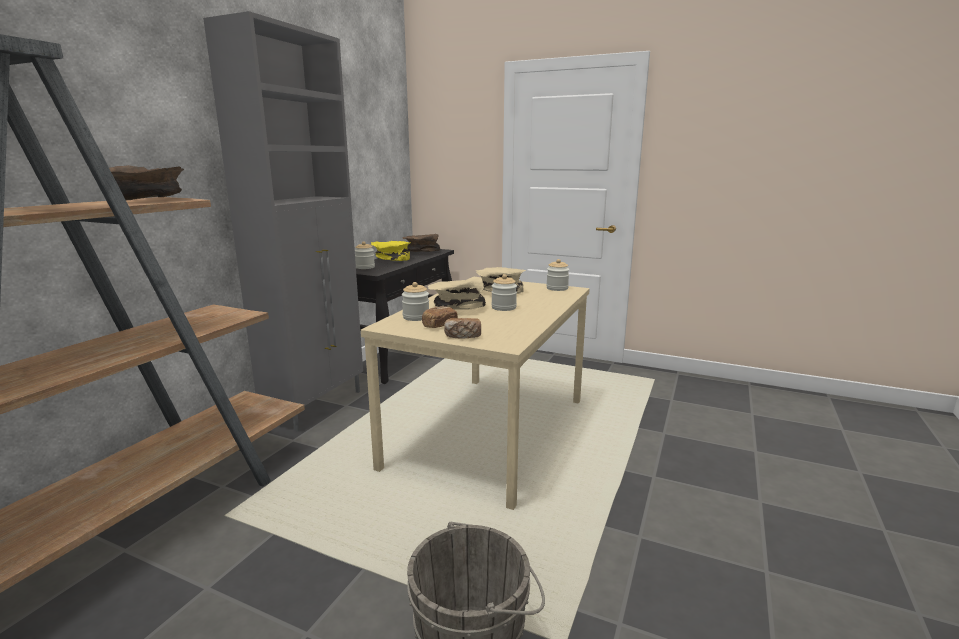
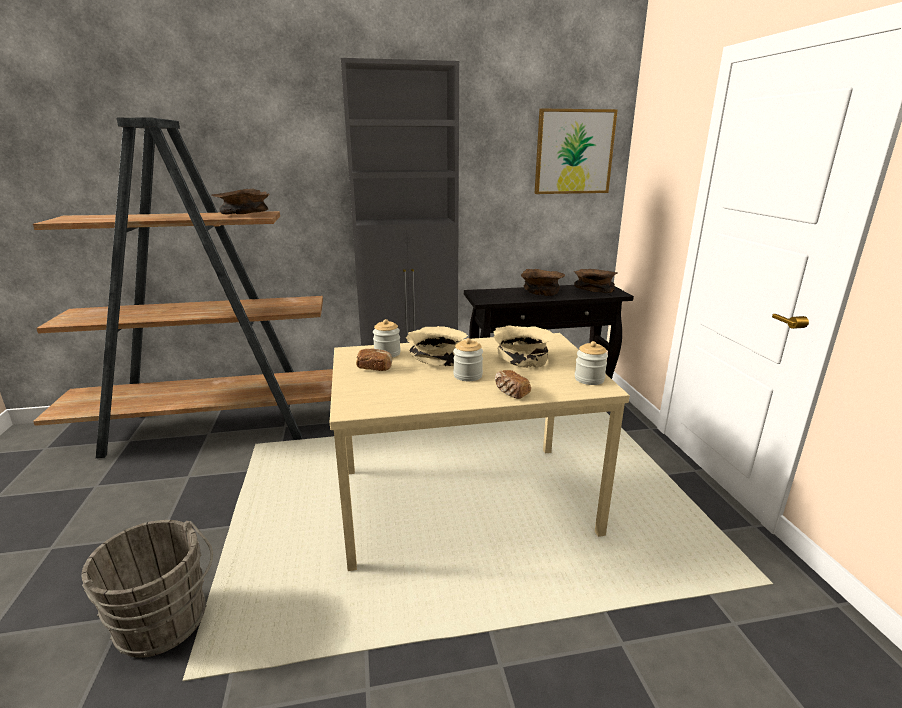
camera: 55 degrees right, 5 degrees up
jar [355,241,375,269] -> none
yellow bowl [371,241,410,261] -> brown bowl [521,269,565,296]
bread [444,318,481,339] -> bread moved to [495,370,531,399]
none -> picture [535,109,618,194]

